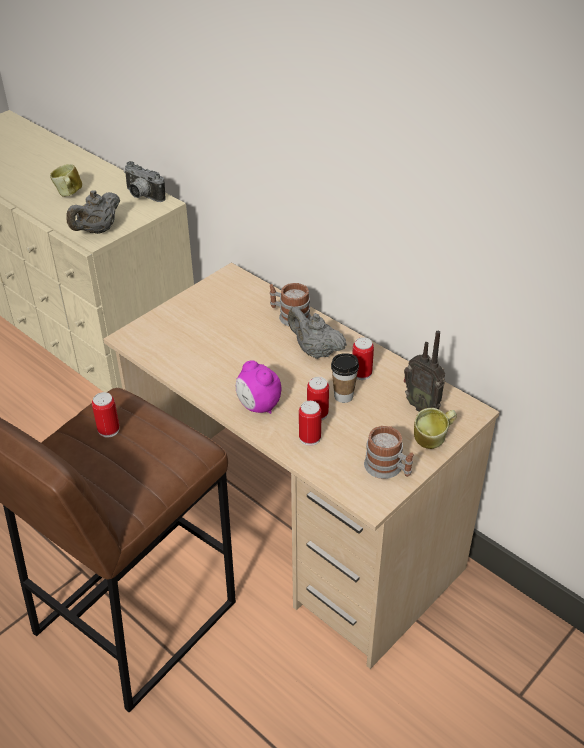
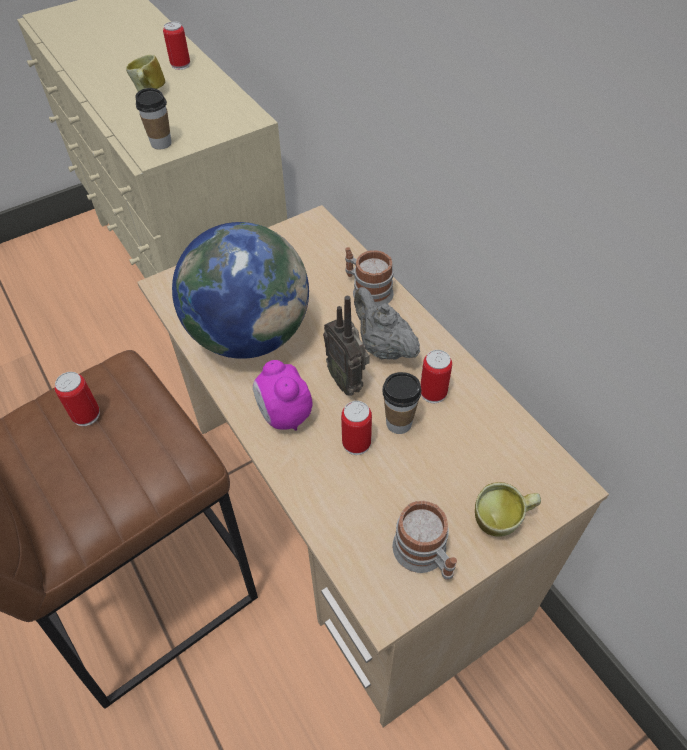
camera: 15 degrees right, 10 degrees up
grey teapot [66,190,120,234] -> cup [135,88,172,149]
camera [124,161,166,202] -> none
can [299,401,322,446] -> can moved to [163,21,190,70]
radio [404,331,445,412] -> radio moved to [323,296,370,396]
none -> globe [172,222,309,359]

